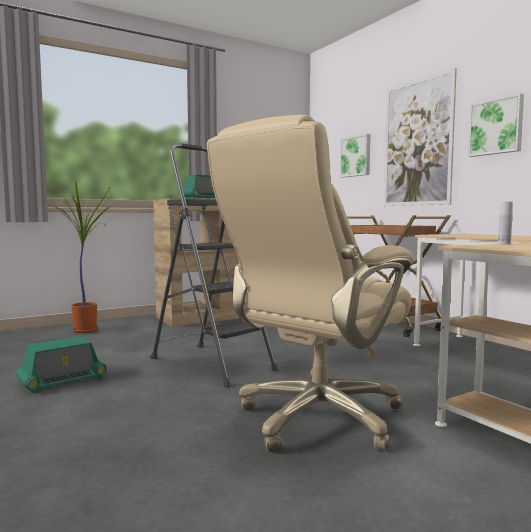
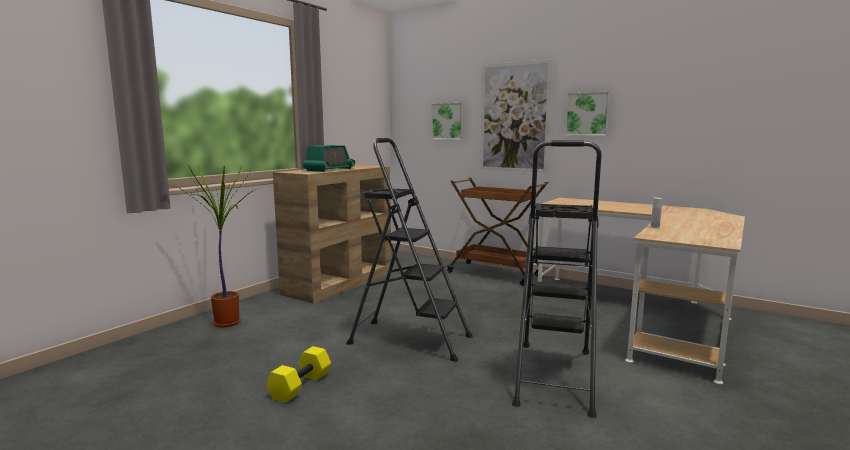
camera: 25 degrees left, 5 degrees up
radio [16,336,107,393] -> yellow dumbbell [266,346,331,403]
beige office chair [207,115,413,453] -> step ladder [512,140,601,418]

